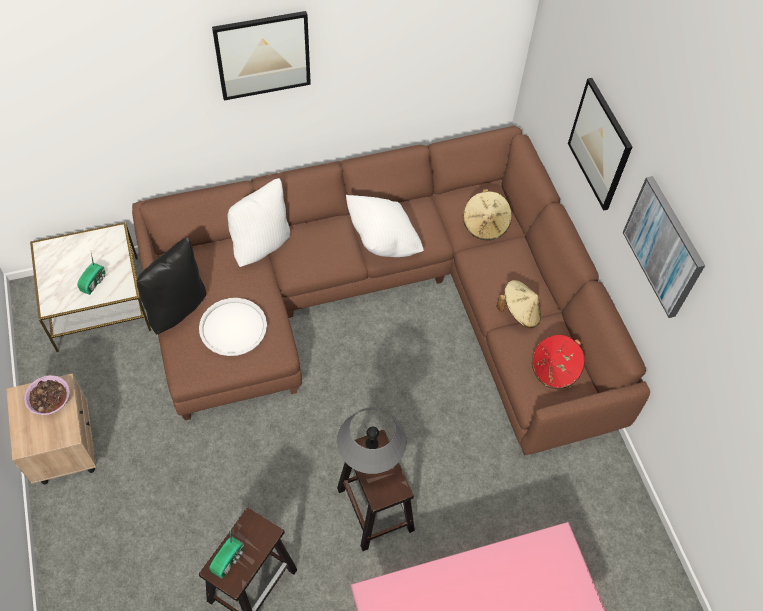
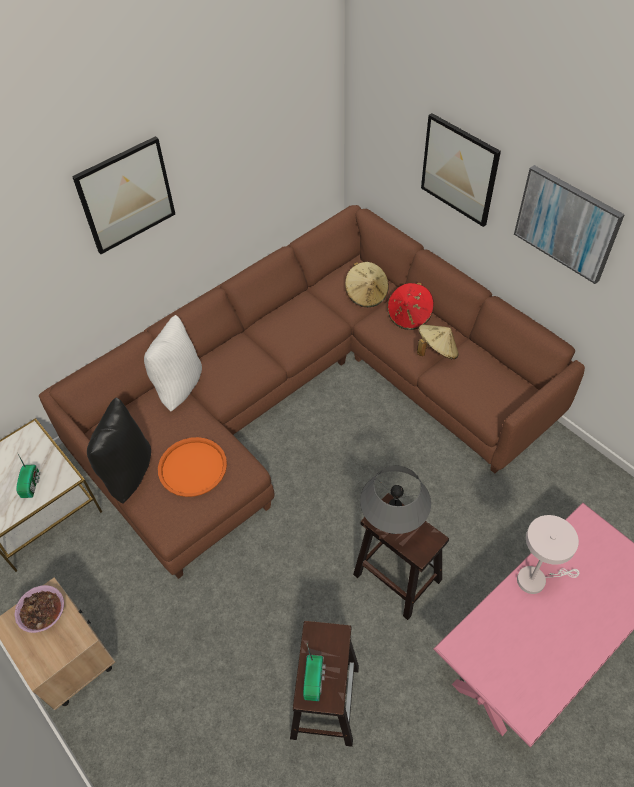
camera: 20 degrees left, 5 degrees down
white tray [199,298,267,356] -> orange tray [158,437,227,497]
white pillow [346,195,423,257] -> none
red hat [532,335,585,389] -> red hat moved to [387,282,434,330]
none -> white table lamp [517,515,579,594]

